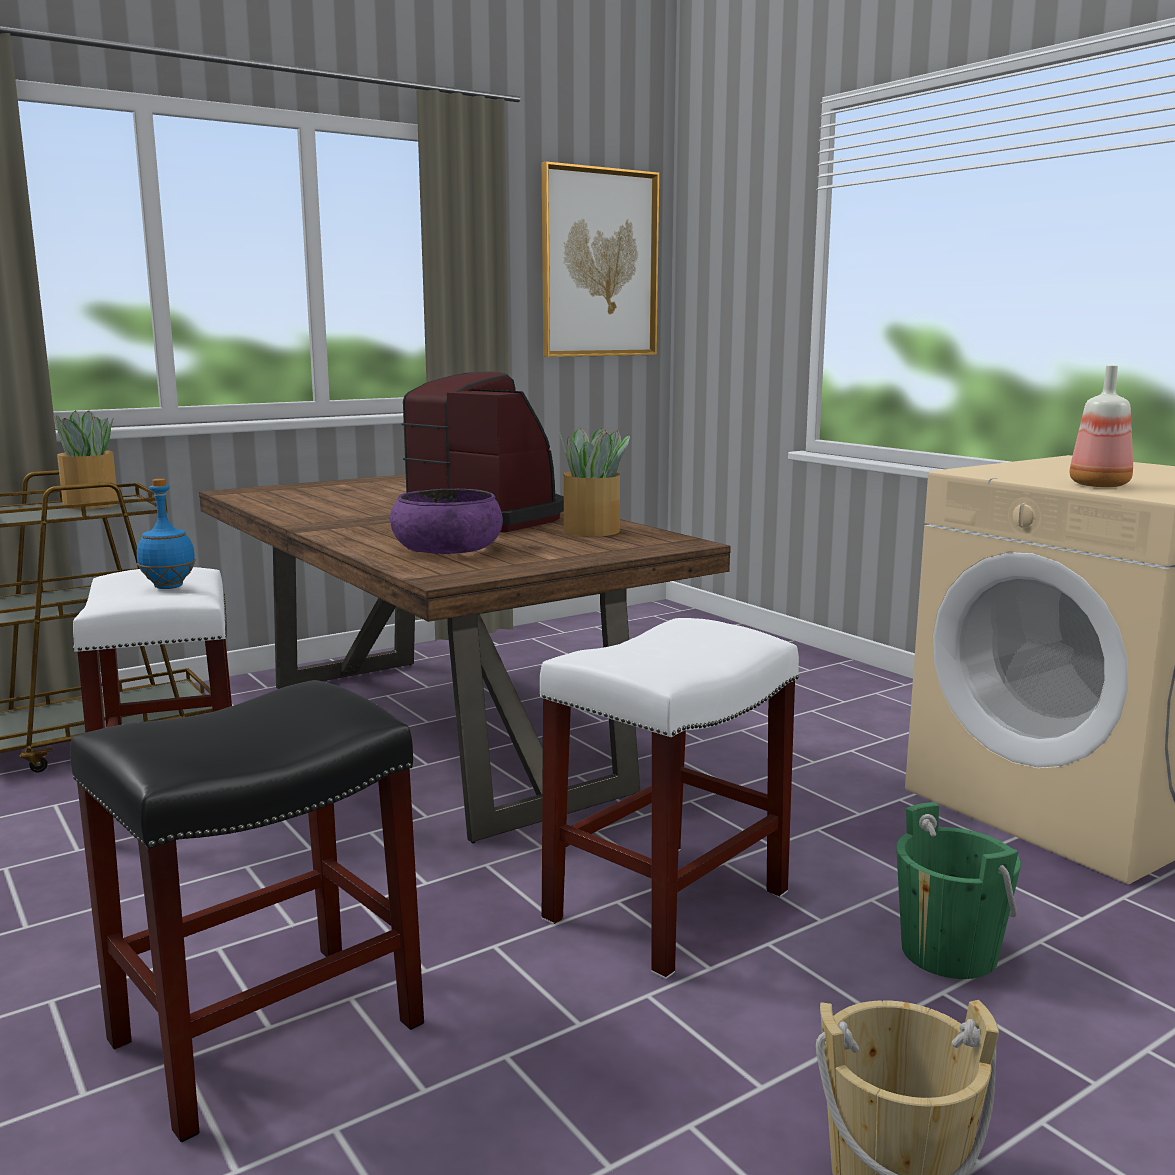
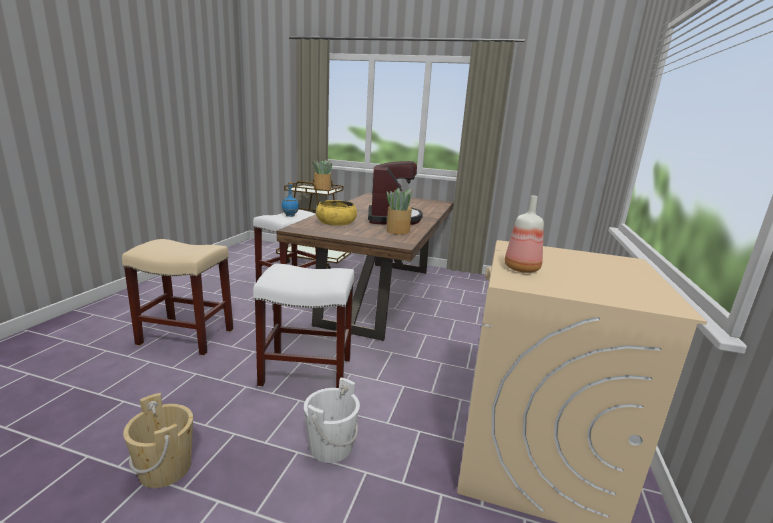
camera: 50 degrees right, 5 degrees up
black stool [70,680,424,1142] -> beige stool [122,239,233,356]
purple bowl [390,489,503,554] -> yellow bowl [316,200,357,226]
picture [542,161,659,357] -> none
green bucket [896,802,1021,979] -> white bucket [304,378,360,463]

